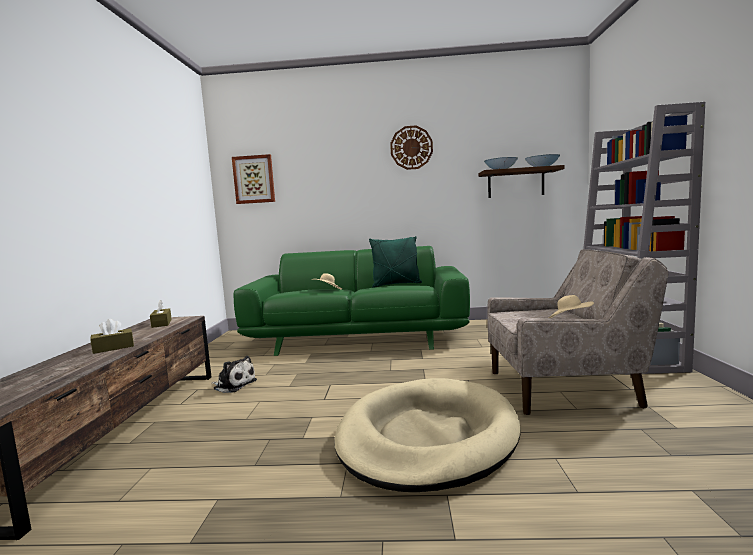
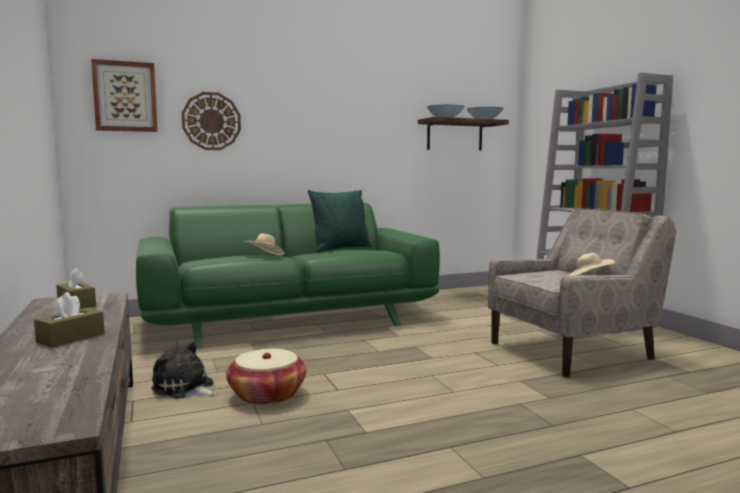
camera: 25 degrees left, 0 degrees up
plush toy [211,356,257,393] -> plush toy turned 150 degrees counterclockwise [151,341,217,399]
beige dog bed [334,378,521,492] -> none
wall clock [390,126,433,170] -> wall clock moved to [182,92,241,150]
none -> basket [226,349,307,405]

